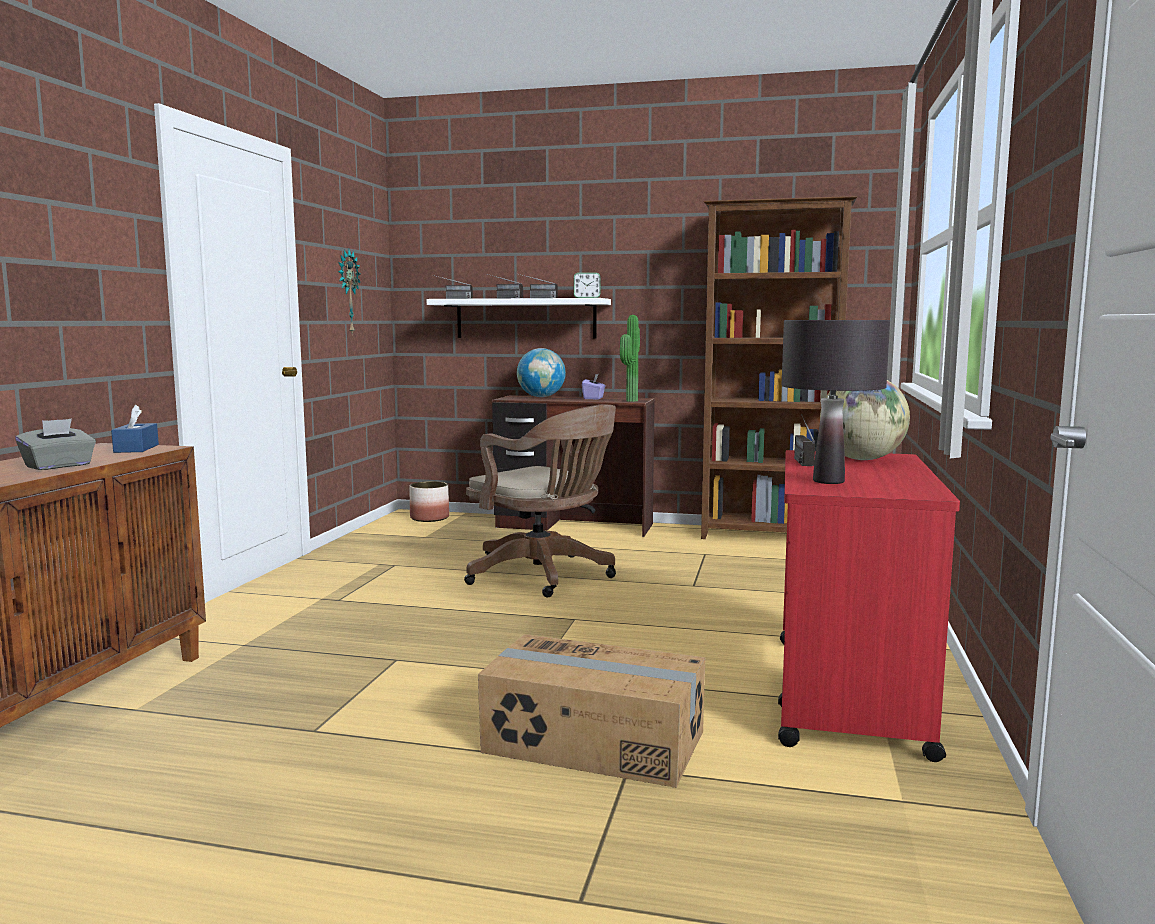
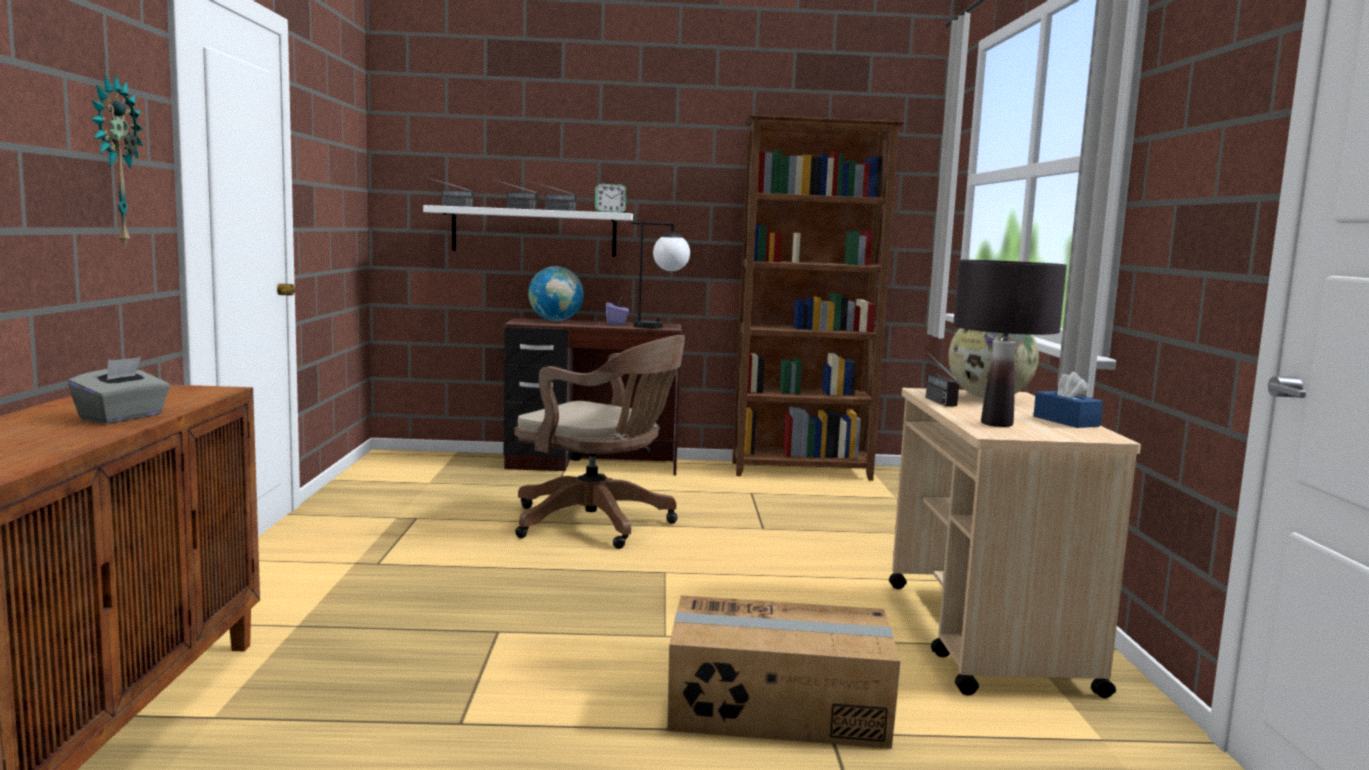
camera: 15 degrees left, 0 degrees up
blue tissue box [111,405,159,453] -> blue tissue box moved to [1033,372,1103,428]
wall clock [338,249,360,335] -> wall clock moved to [91,75,143,249]
planter [409,481,449,522] -> none
potted plant [620,315,640,402] -> table lamp [631,221,690,329]
red cart [778,450,960,762] -> beige cart [889,388,1141,698]

